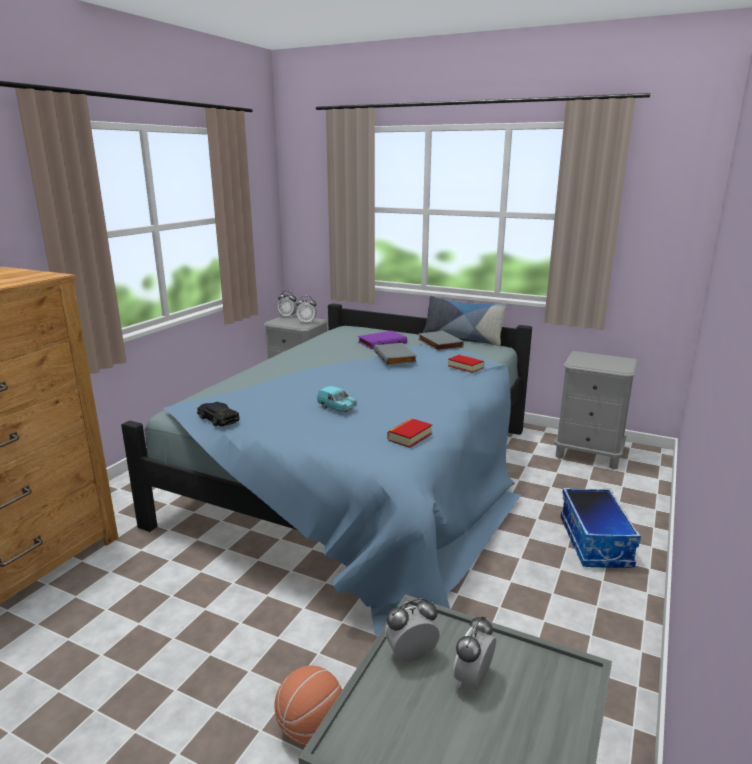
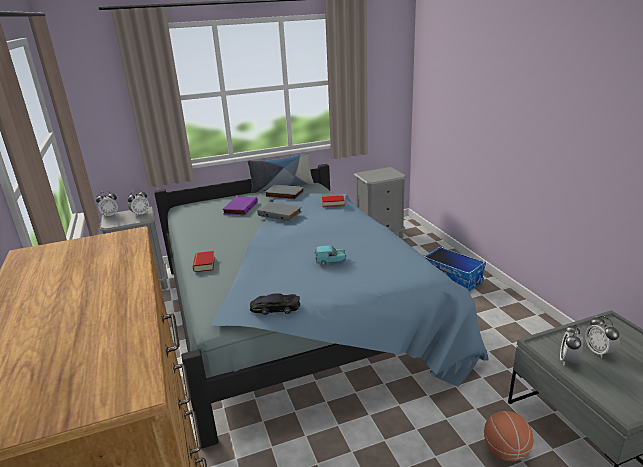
camera: 45 degrees left, 5 degrees up
book [387,418,432,448] -> book moved to [193,251,215,272]

